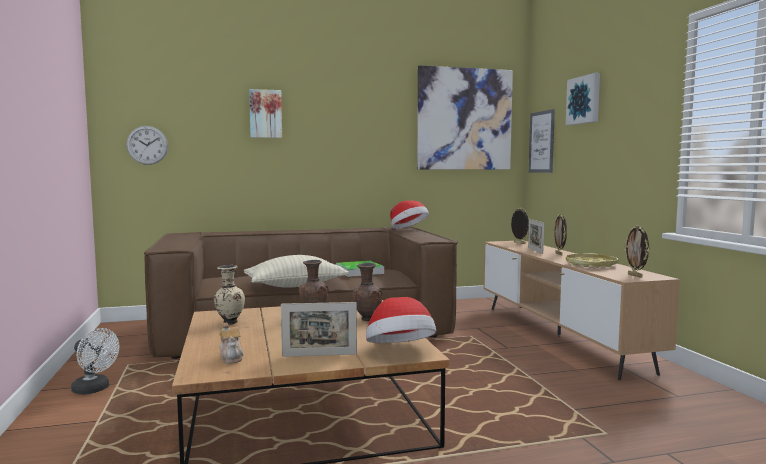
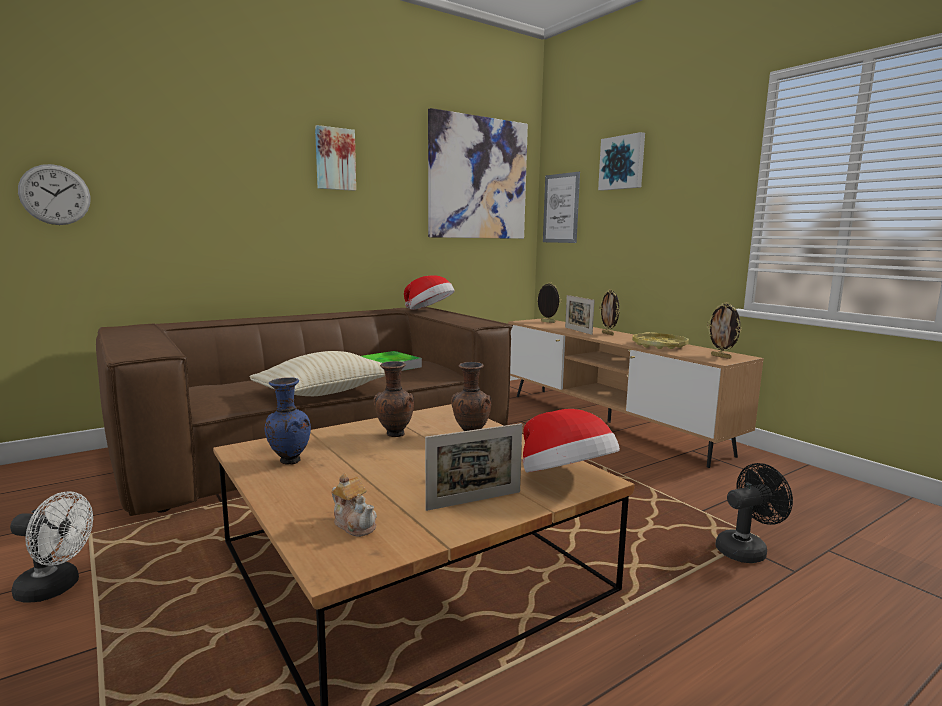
camera: 20 degrees left, 5 degrees up
beige vase [214,265,245,325] -> blue vase [265,377,311,465]
picture [249,89,282,138] -> picture moved to [315,125,356,191]
none -> black fan [715,463,793,563]

